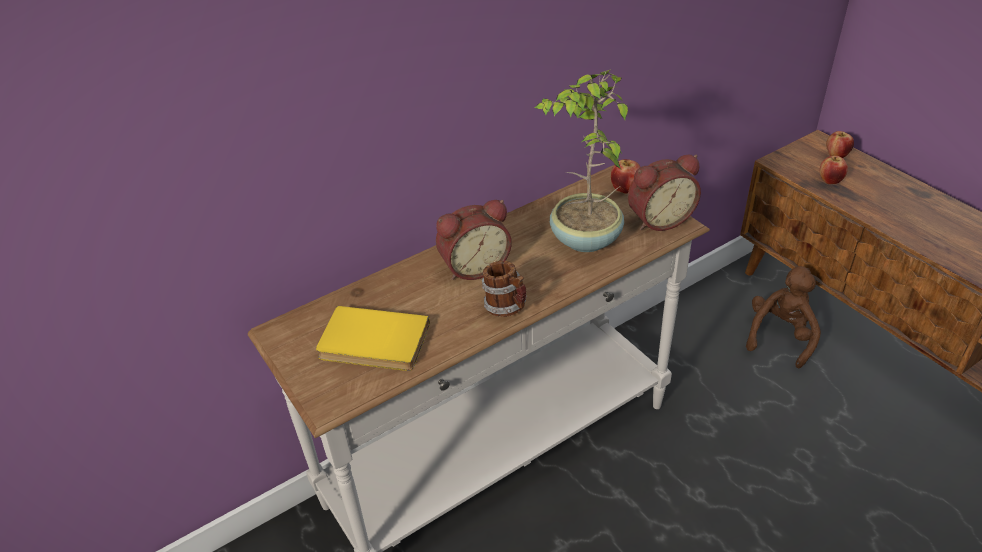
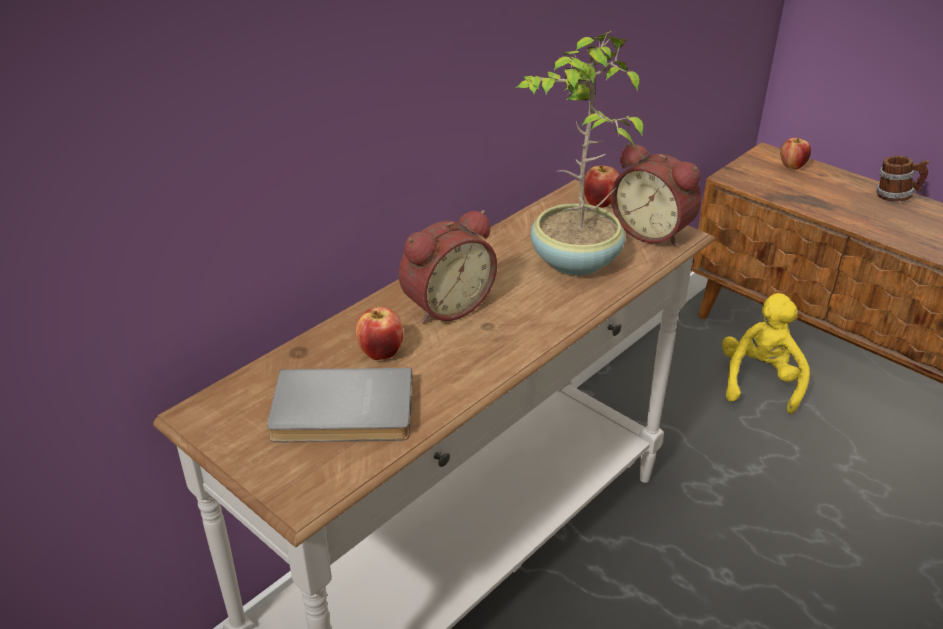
camera: 15 degrees left, 5 degrees down
yellow book [316,306,430,371] -> grey book [267,368,413,442]
mug [482,261,527,317] -> mug moved to [876,156,930,202]
alarm clock [628,155,701,231] -> alarm clock turned 75 degrees clockwise [611,143,701,247]
brown plush toy [746,266,821,368] -> yellow plush toy [722,293,810,414]
apple [820,156,848,184] -> apple moved to [355,307,403,360]

